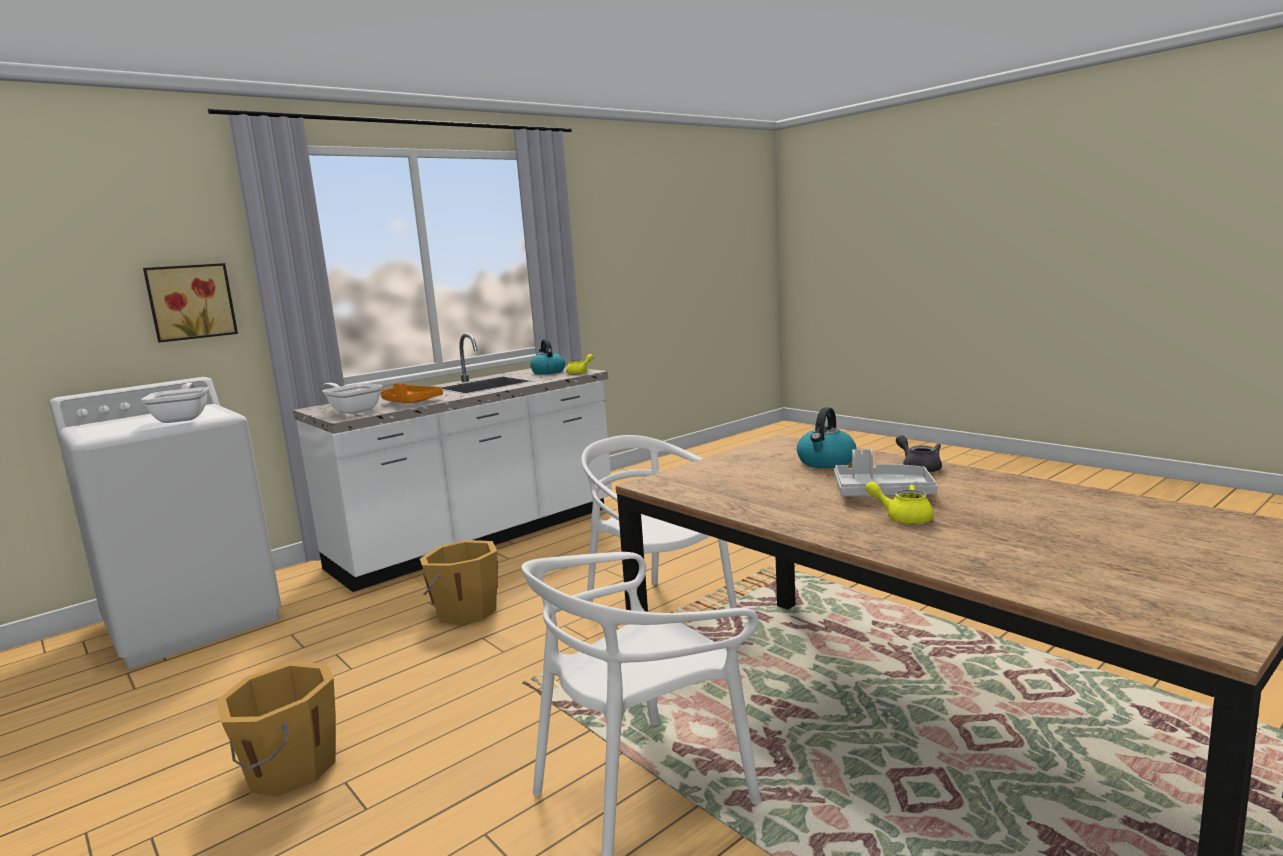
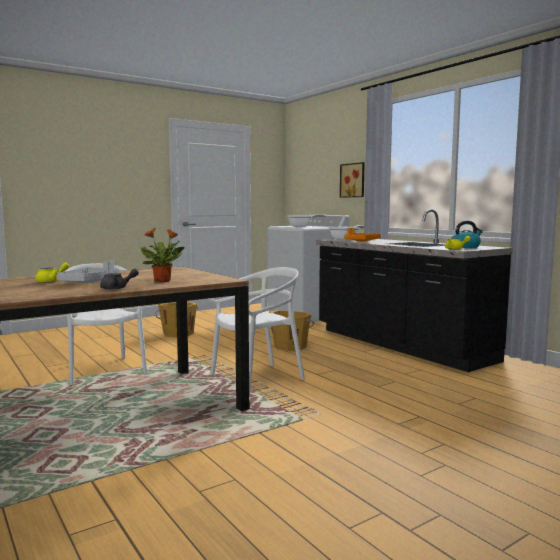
camera: 95 degrees right, 5 degrees down
white counter [293,333,612,592] -> black counter [316,209,513,372]
kettle [797,407,856,468] -> potted plant [138,228,184,282]

